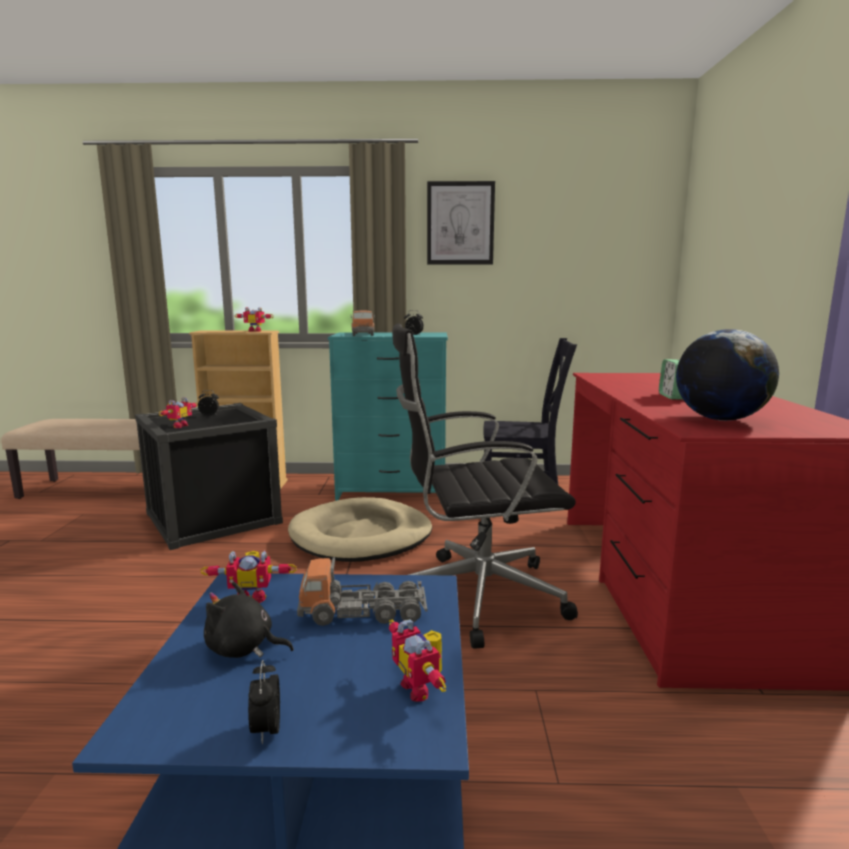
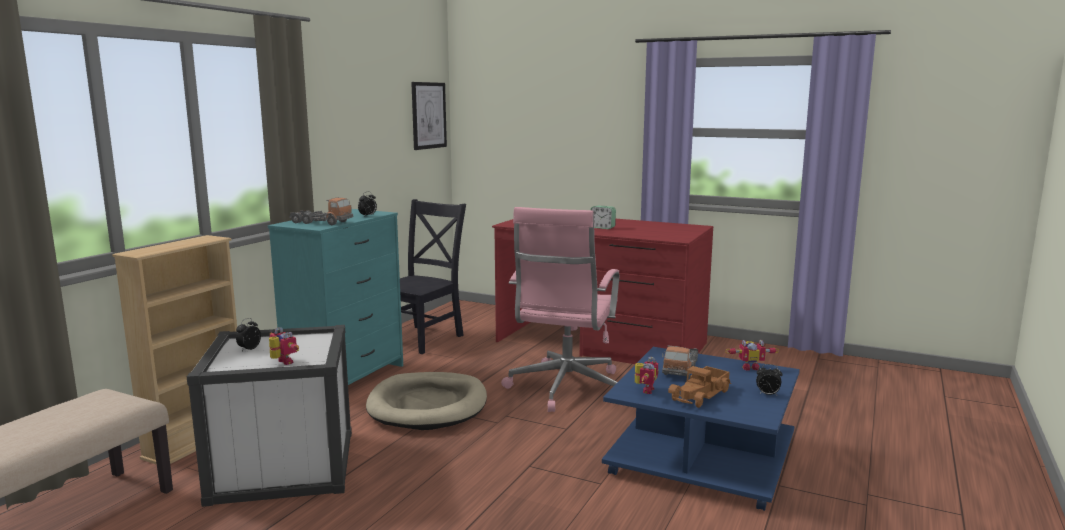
camera: 65 degrees left, 0 degrees up
black storage box [135,403,283,550] -> white storage box [187,325,352,507]
black plush toy [204,582,294,658] -> toy truck [668,366,731,408]
toy robot [235,307,273,332] -> none
black office chair [392,323,578,649] -> pink office chair [501,207,619,412]
picture [427,181,495,265] -> picture moved to [411,82,447,150]
globe [676,329,779,421] -> none

